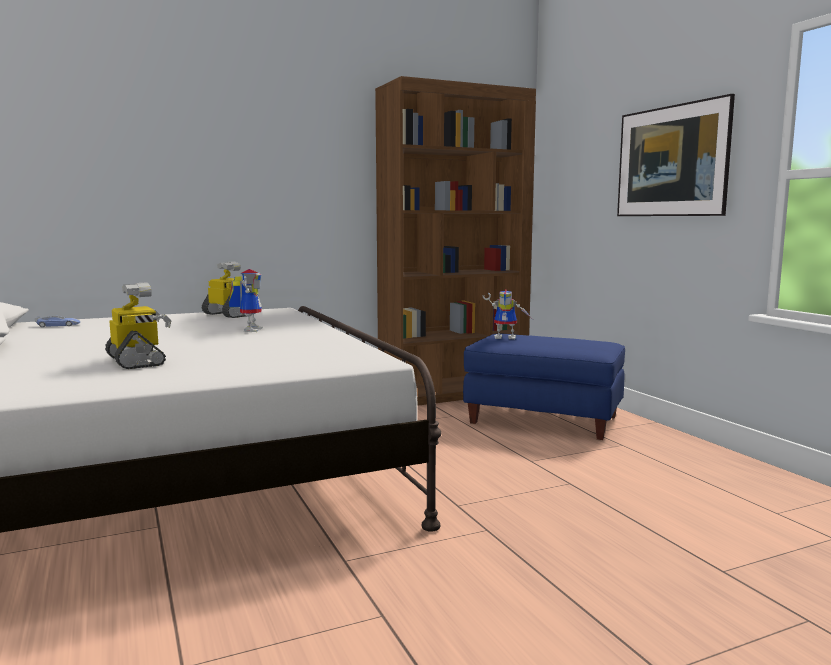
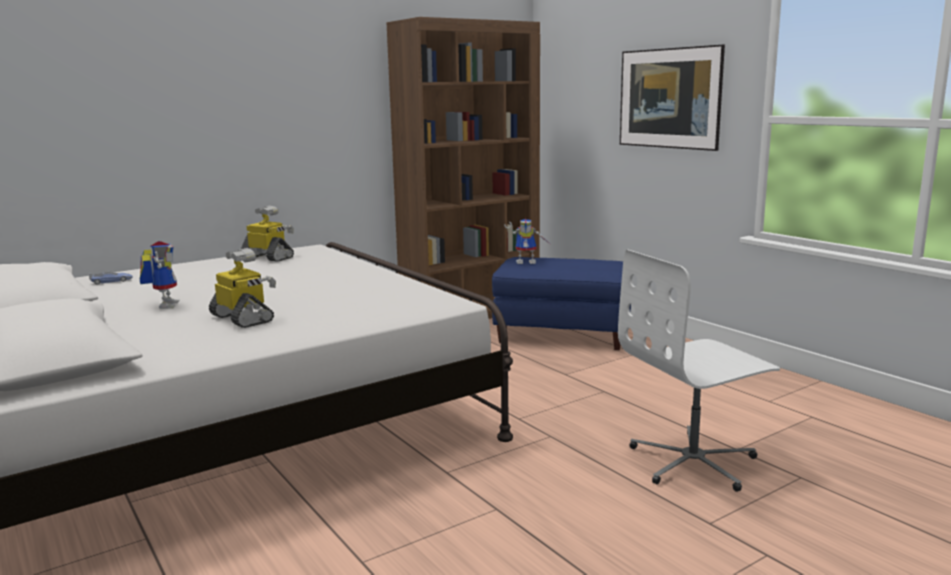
camera: 10 degrees left, 5 degrees up
toy robot [229,269,263,332] -> toy robot moved to [140,241,179,309]
none -> white office chair [618,250,780,492]

